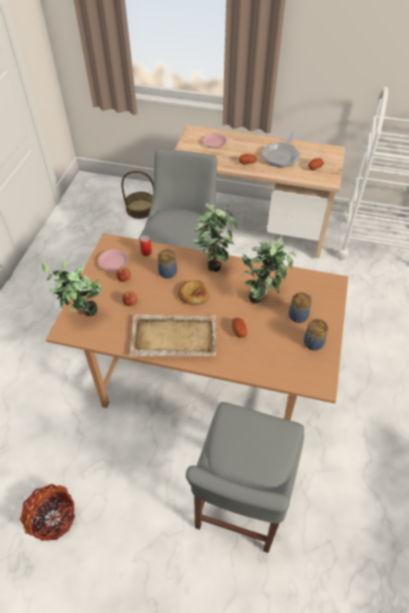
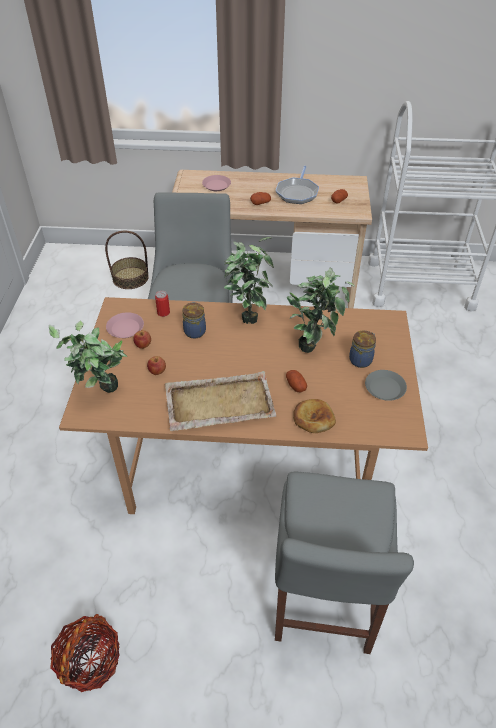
camera: 10 degrees left, 5 degrees down
bread [178,280,209,305] -> bread moved to [293,399,336,433]
jar [304,319,328,350] -> grey plate [365,370,407,401]

